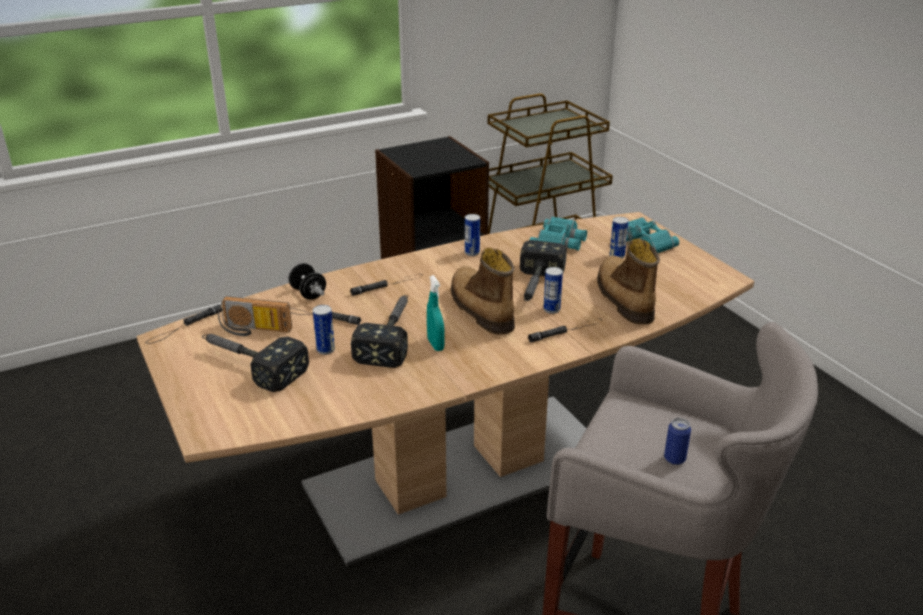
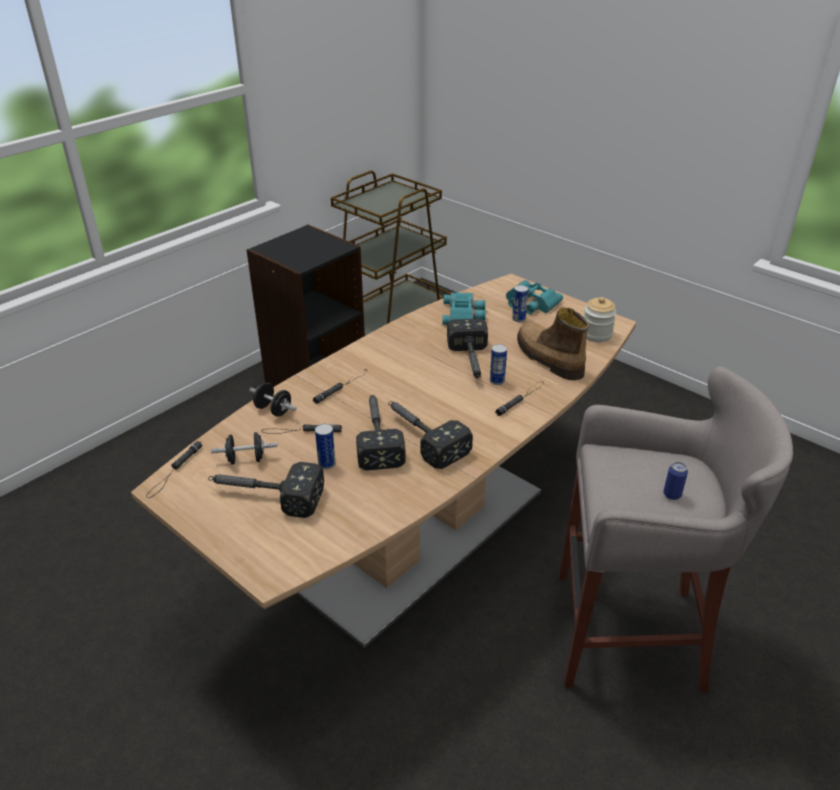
camera: 20 degrees left, 5 degrees up
radio [218,296,292,336] -> black dumbbell [211,432,277,465]
turquoise spray bottle [427,275,445,351] -> hammer [388,401,473,469]
boot [451,248,515,334] -> none
can [465,214,480,256] -> none
none -> jar [583,297,617,342]

